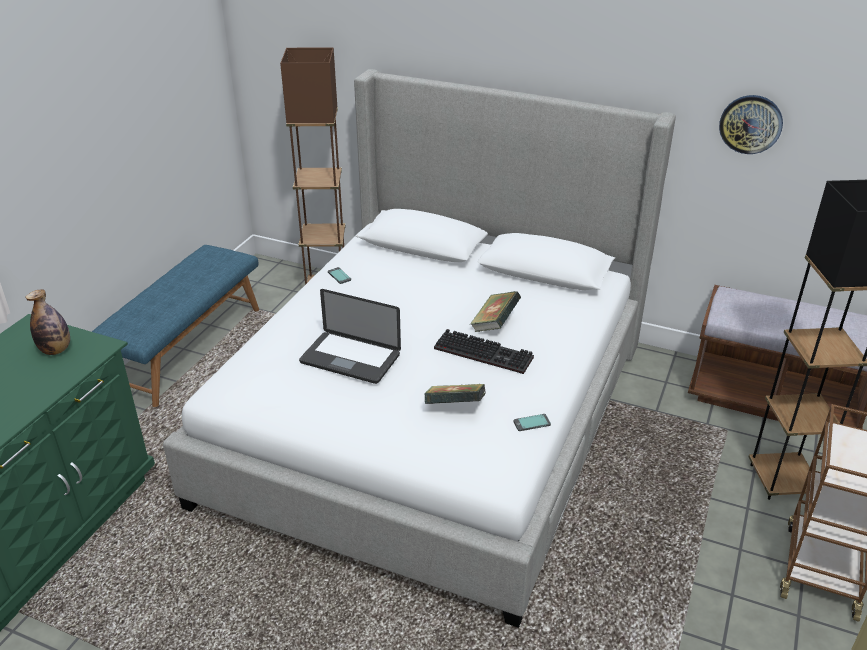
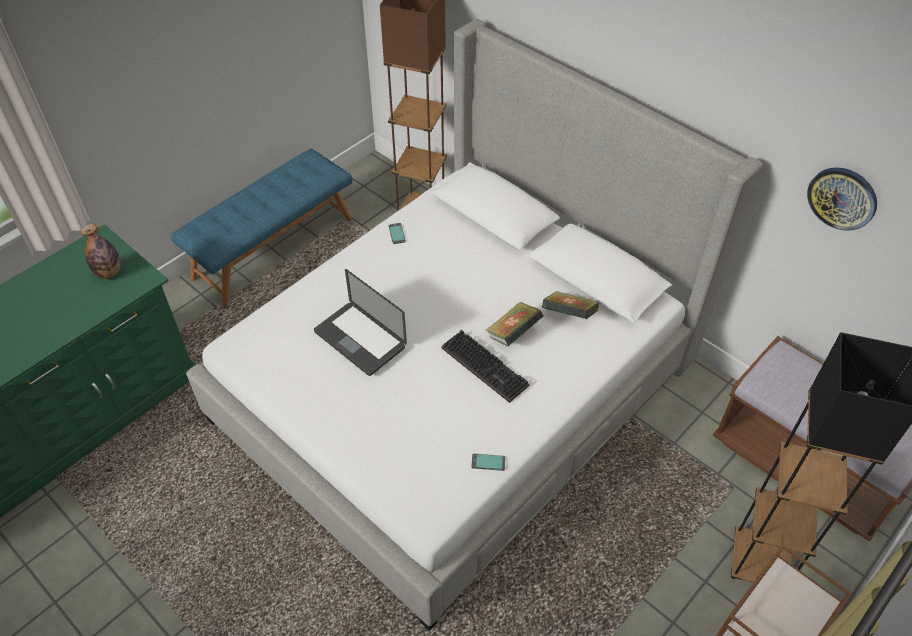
camera: 20 degrees right, 15 degrees up
book [424,384,486,404] -> book moved to [542,291,599,319]

